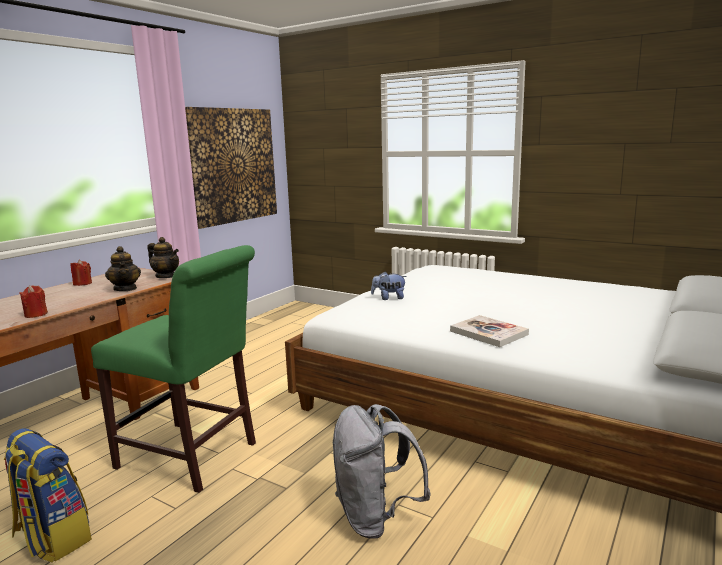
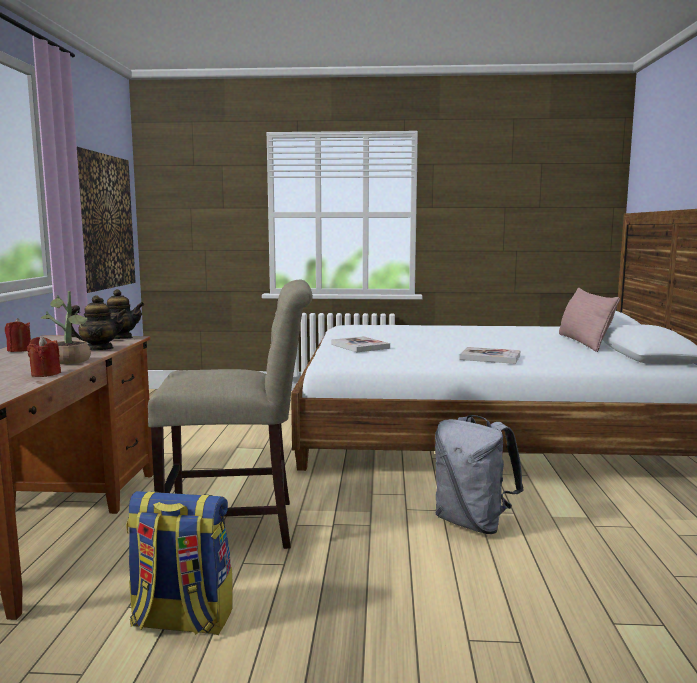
camera: 30 degrees left, 5 degrees down
green chair [91,245,256,493] -> beige chair [148,280,313,549]
teapot [105,246,141,291] -> teapot turned 45 degrees counterclockwise [71,295,127,350]
plush toy [371,271,407,300] -> book [331,336,390,352]
none -> potted plant [41,291,91,365]
none -> pink pillow [559,288,620,352]

